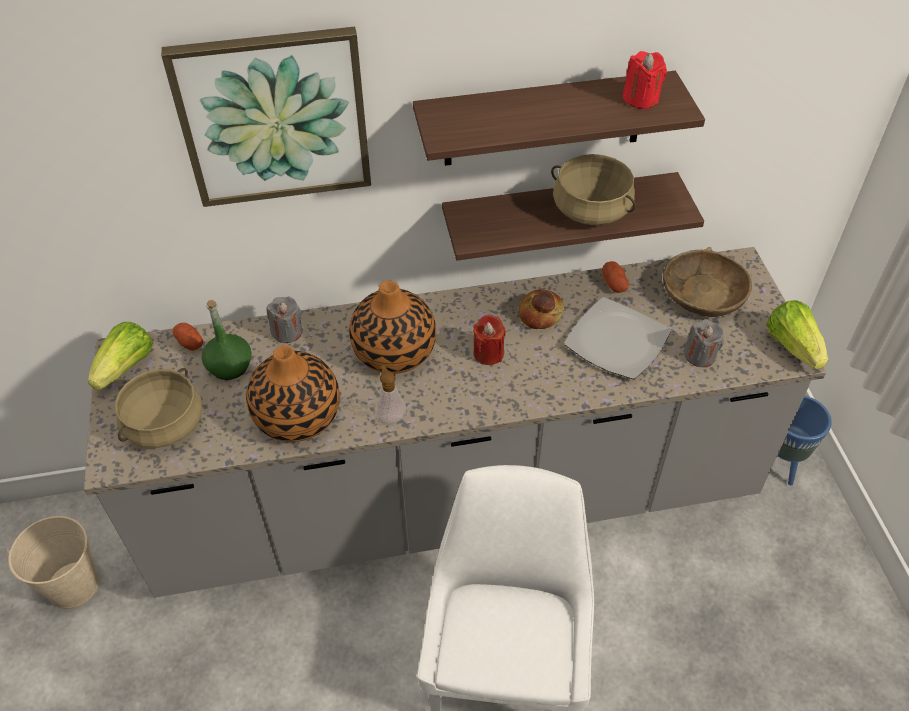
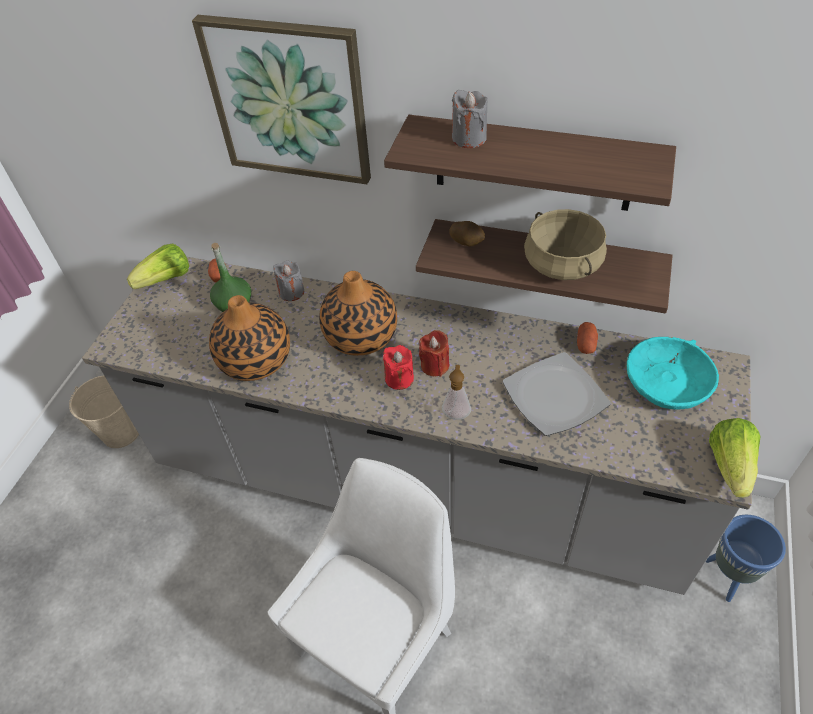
camera: 30 degrees right, 0 degrees up
beige cooking pot [115,368,202,448] -> none
soap dispenser [376,365,406,425] -> soap dispenser moved to [442,365,471,420]
bread [519,289,564,329] -> none
red candle [622,51,667,109] -> red candle moved to [383,345,414,390]
brown bowl [663,247,752,317] -> turquoise bowl [627,337,719,409]
grey candle [684,319,724,367] -> grey candle moved to [452,90,488,148]
none -> potato [449,221,485,246]

